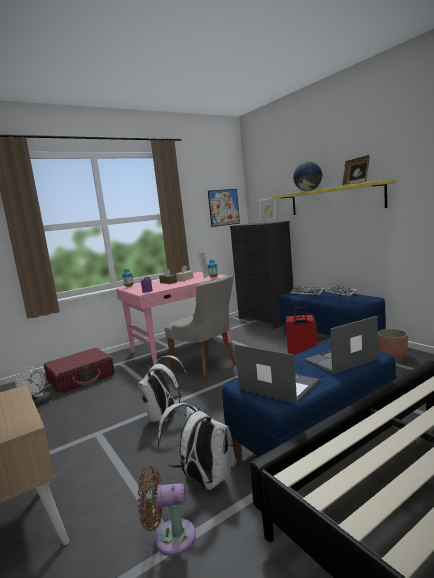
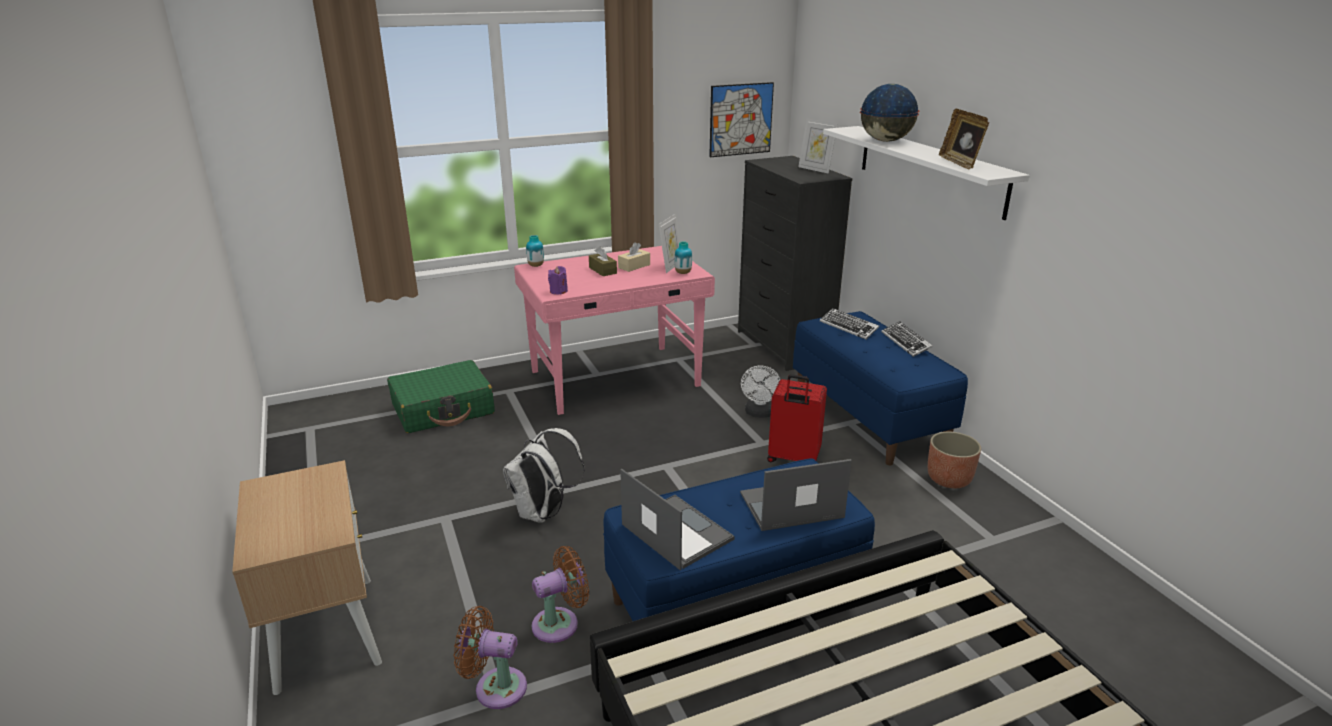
camera: 10 degrees right, 15 degrees up
white fan [15,367,51,406] -> white fan moved to [741,366,781,418]
red suitcase [44,348,115,393] -> green suitcase [387,360,495,433]
white backpack [158,403,233,490] -> brown fan [532,546,589,643]
grey chair [165,276,237,381] -> none
yellow shelf [272,180,396,215] -> white shelf [823,126,1030,220]

